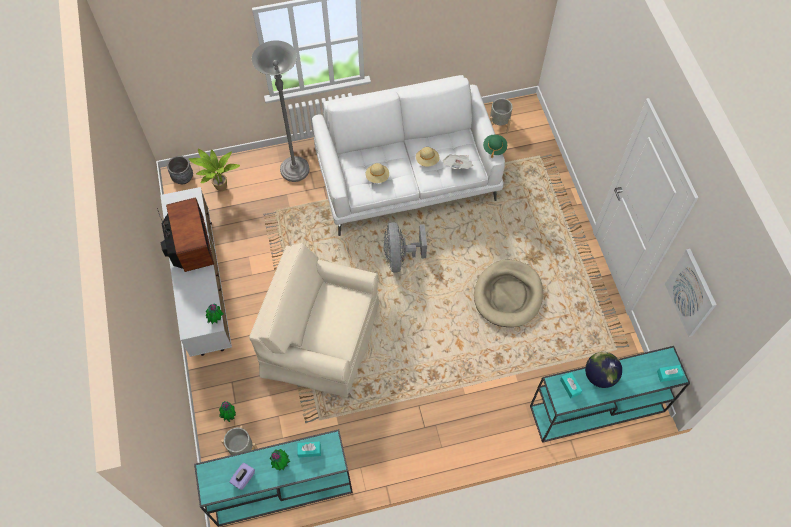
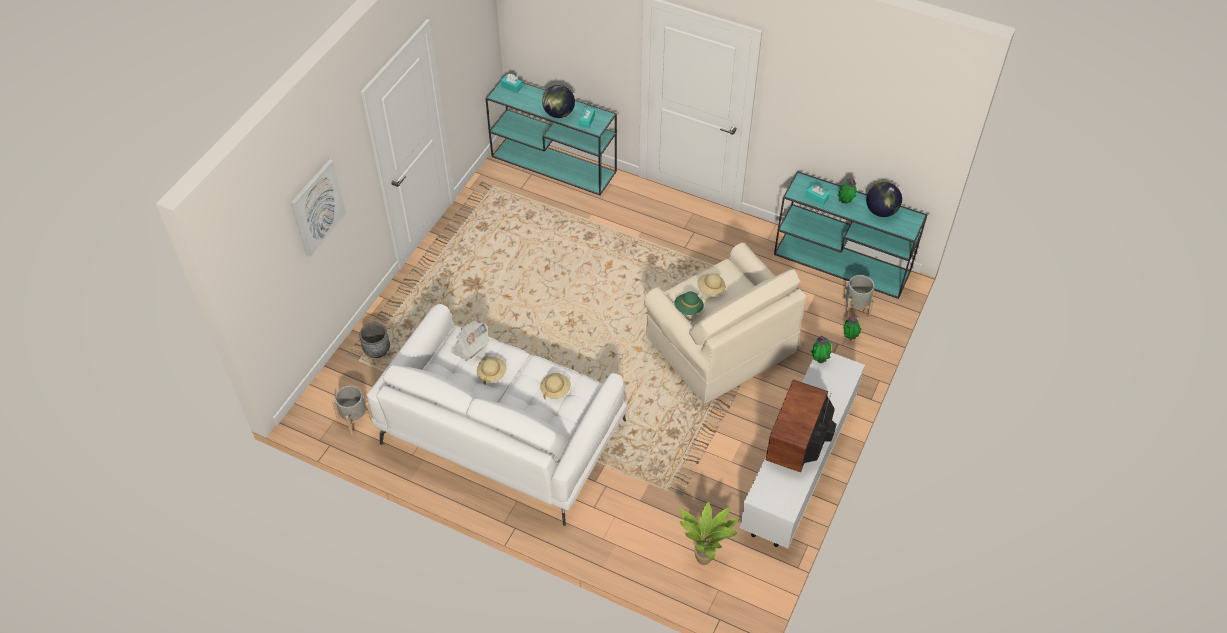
camera: 140 degrees left, 10 degrees down
grey planter [167,156,193,184] -> grey planter moved to [359,323,390,358]
purple tissue box [230,463,255,490] -> globe [866,182,902,217]
grey floor lamp [252,40,310,182] -> none
grey fan [383,222,427,273] -> none
beige dog bed [474,260,543,327] -> none
green hat [483,135,507,158] -> green hat moved to [674,291,704,315]
picture [665,249,717,337] -> picture moved to [291,159,346,257]
none -> beige hat [697,273,726,296]

